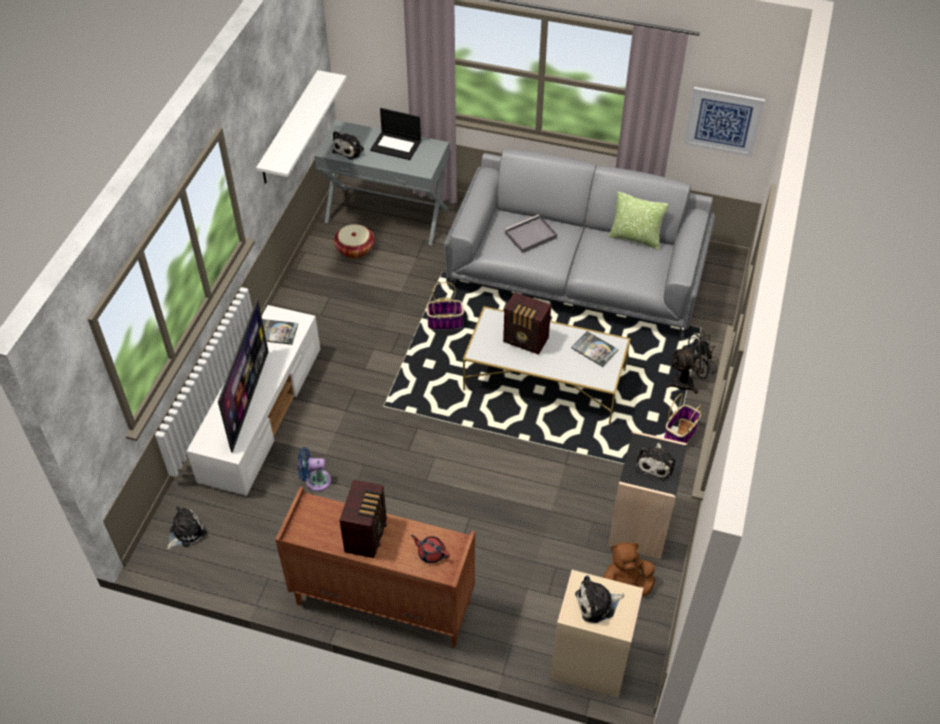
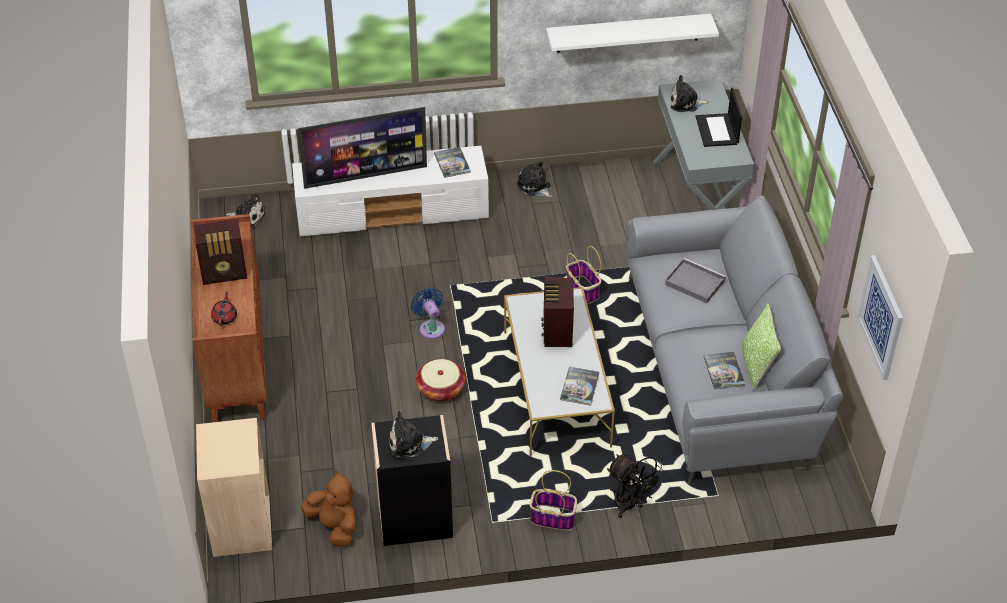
camera: 65 degrees right, 5 degrees down
blue fan [298,447,331,491] -> blue fan moved to [411,287,445,339]
basket [334,224,375,258] -> basket moved to [416,359,466,402]
plush toy [575,575,624,623] -> plush toy moved to [517,160,552,198]
none -> book [703,352,745,389]

